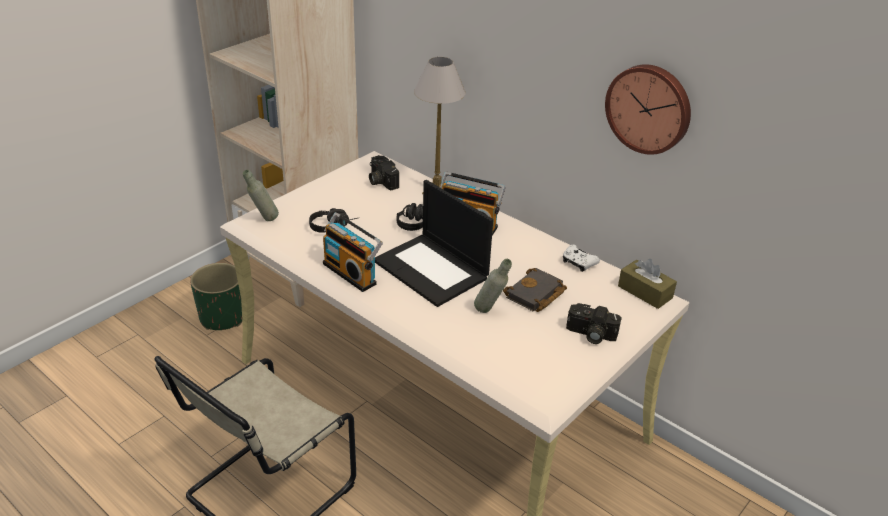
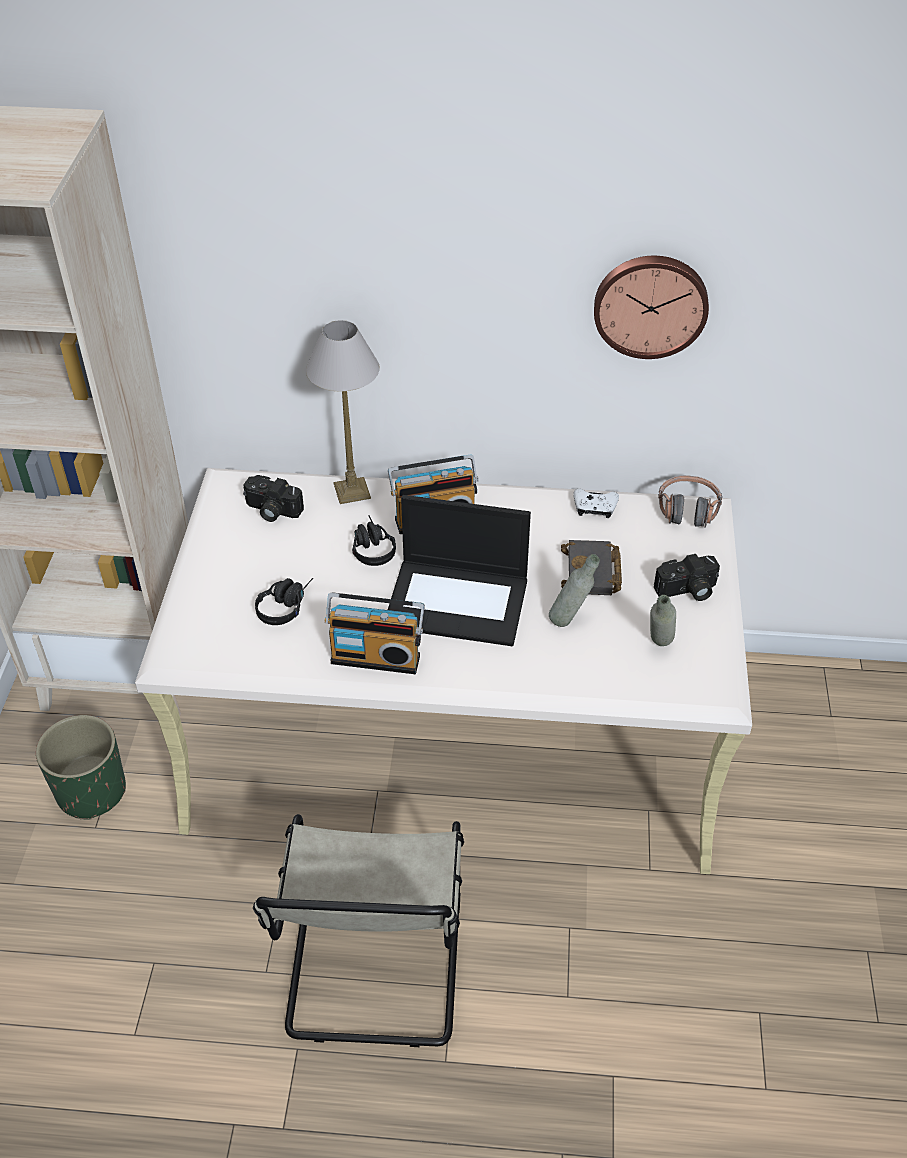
camera: 35 degrees left, 10 degrees up
grey bottle [243,170,279,221] -> grey bottle moved to [650,595,676,646]
brown tissue box [618,259,677,309] -> headphones [658,475,722,528]

